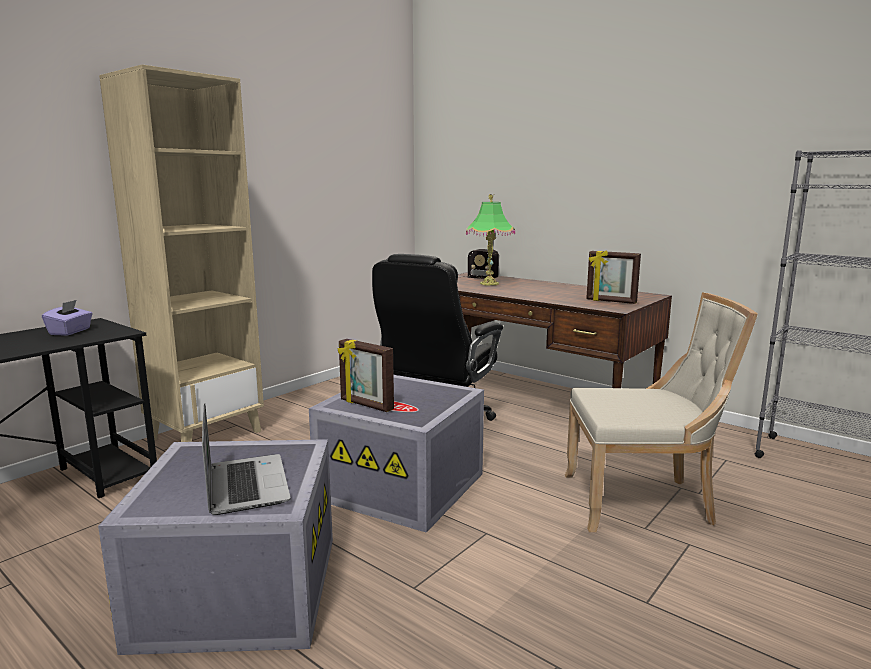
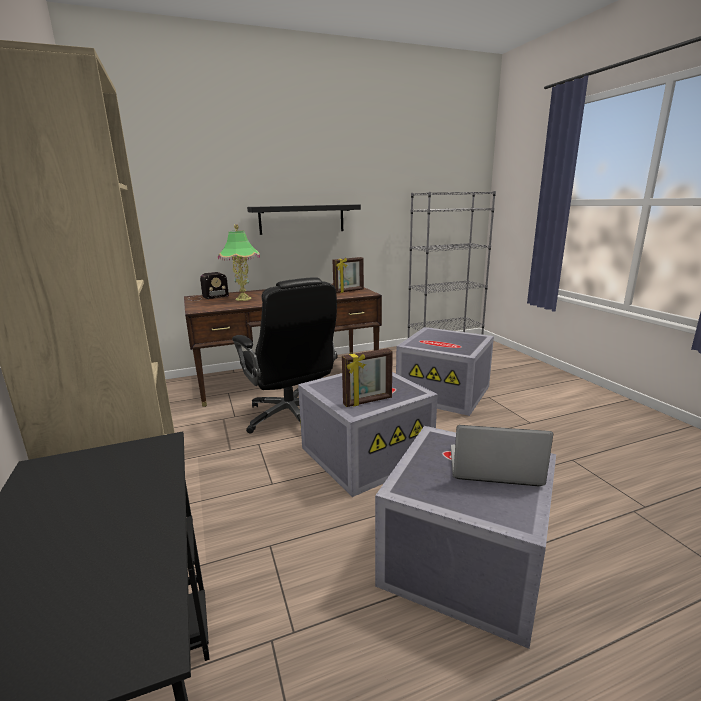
camera: 60 degrees left, 5 degrees up
purple tissue box [42,300,93,336] -> none
beige chair [565,292,758,532] -> grey storage box [396,327,494,416]
none -> black shelf [247,205,361,235]

